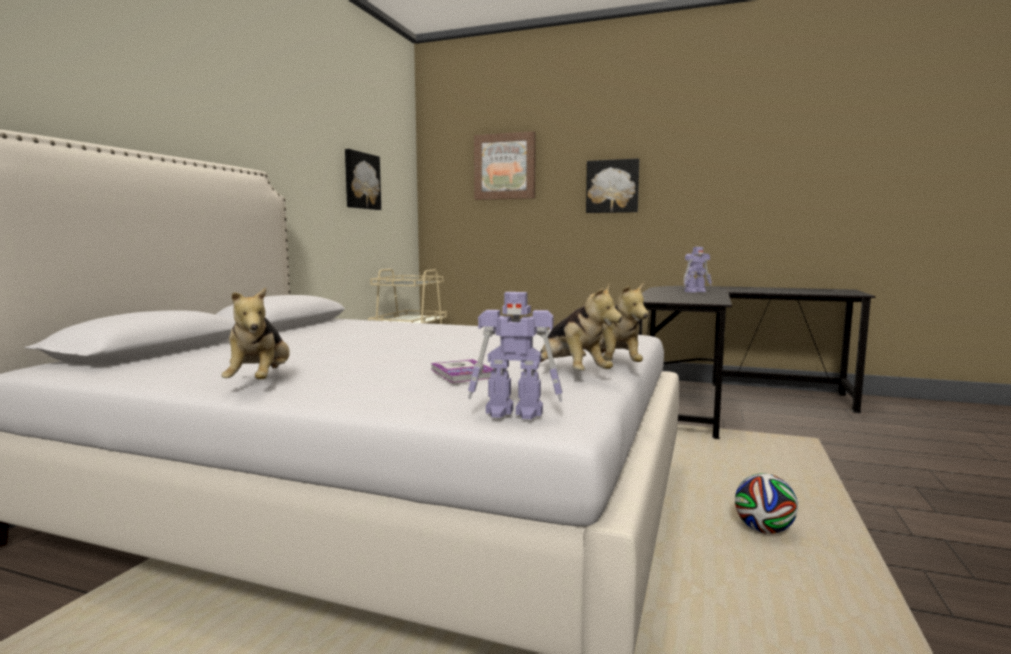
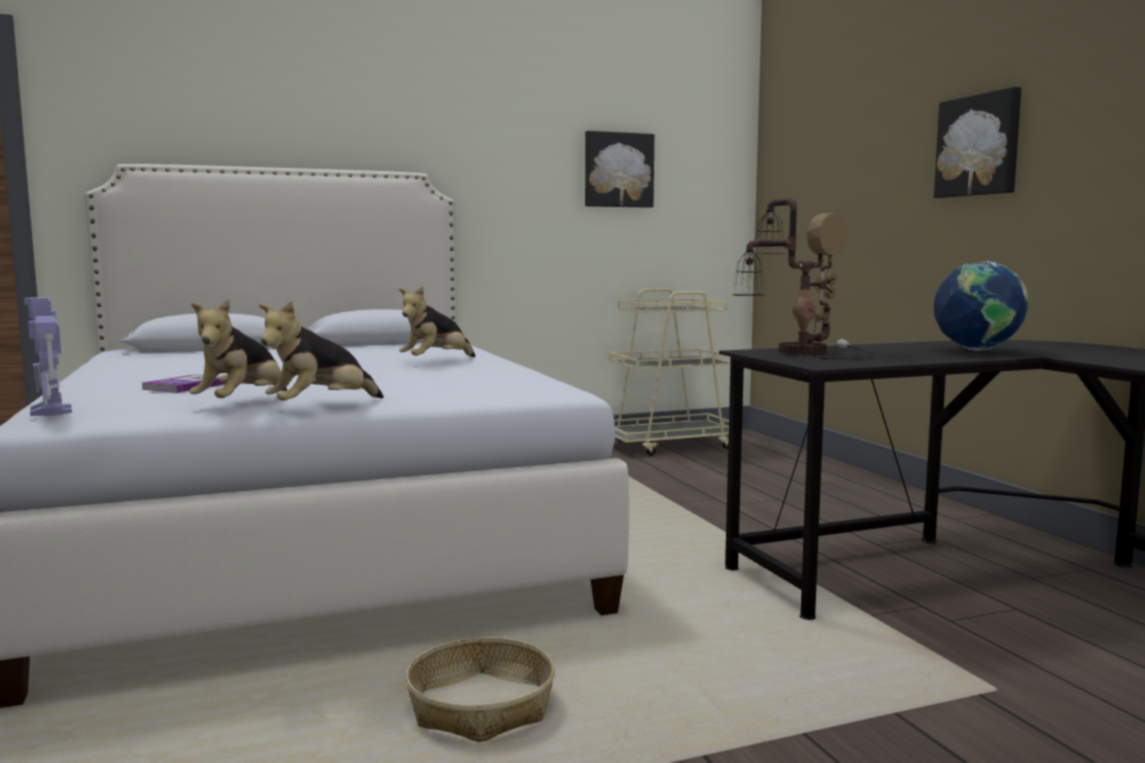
camera: 50 degrees right, 0 degrees up
plush toy [221,287,290,379] -> plush toy moved to [399,286,475,357]
picture [474,131,536,200] -> none
toy robot [683,247,712,293] -> globe [934,261,1029,351]
football [735,473,798,534] -> basket [406,637,555,742]
none -> table lamp [732,198,875,359]

